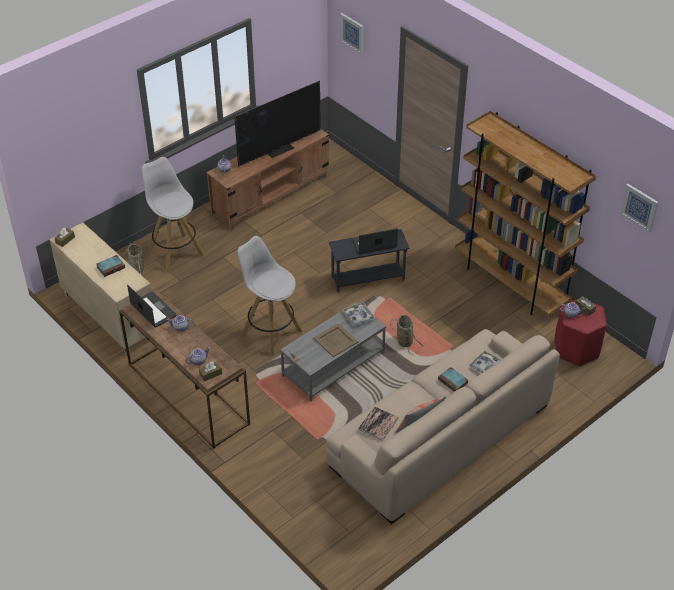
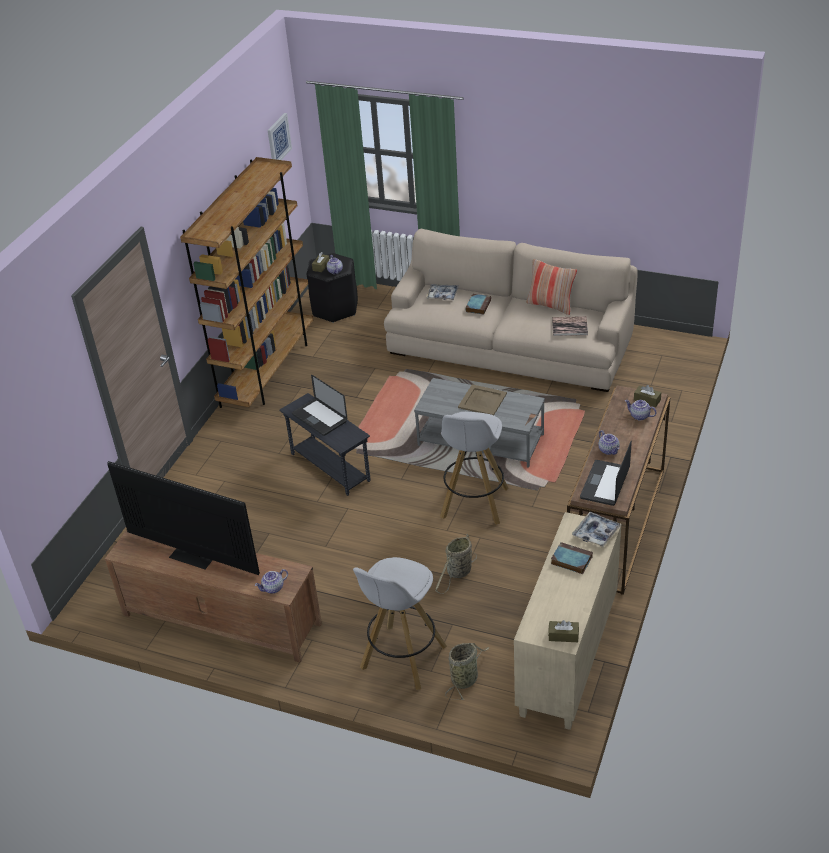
camera: 115 degrees left, 5 degrees down
picture [340,13,364,55] -> none
tray [342,302,376,326] -> tray moved to [572,512,621,548]
basket [390,315,423,354] -> basket moved to [435,534,477,594]
red stool [555,299,607,367] -> black stool [307,253,358,323]

